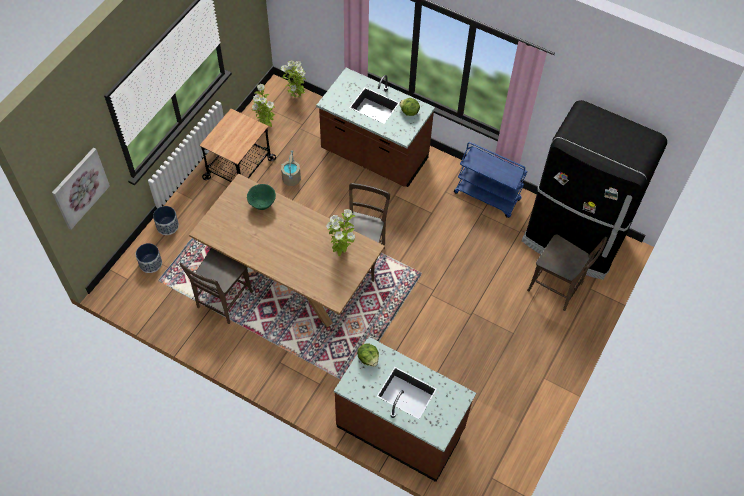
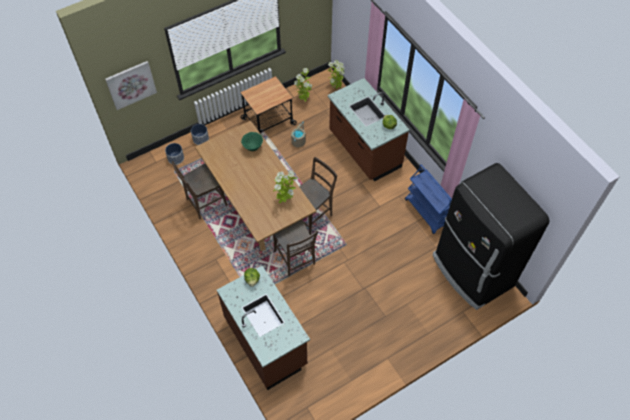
camera: 30 degrees right, 0 degrees up
brown chair [527,235,607,311] -> brown chair moved to [273,220,318,276]

